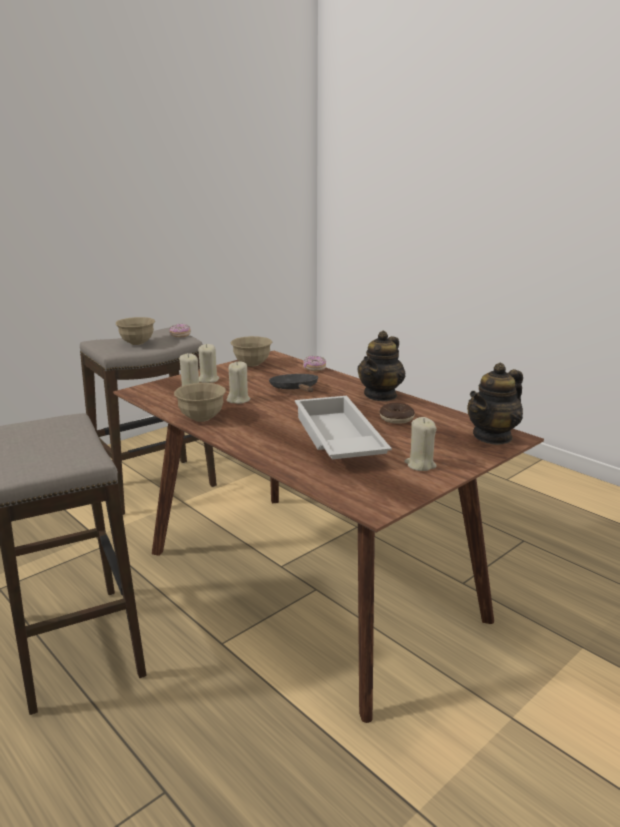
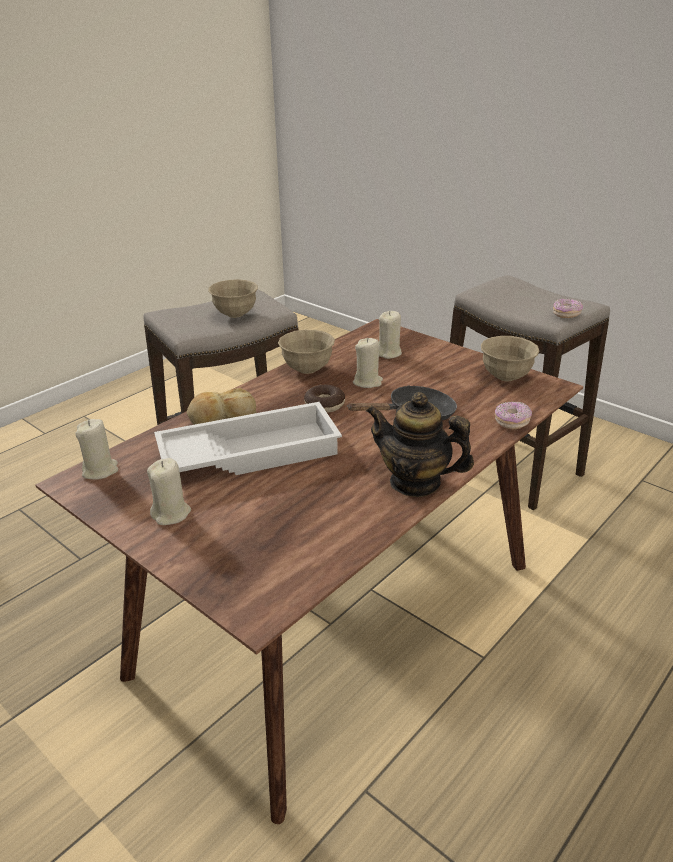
camera: 85 degrees right, 10 degrees up
beige bowl [115,317,155,345] -> beige bowl moved to [208,279,258,318]
beige candle [198,344,219,383] -> beige candle moved to [75,419,118,480]
donut [380,403,415,423] -> donut moved to [304,384,345,413]
teapot [467,363,523,445] -> none
none -> bread [187,387,256,425]

